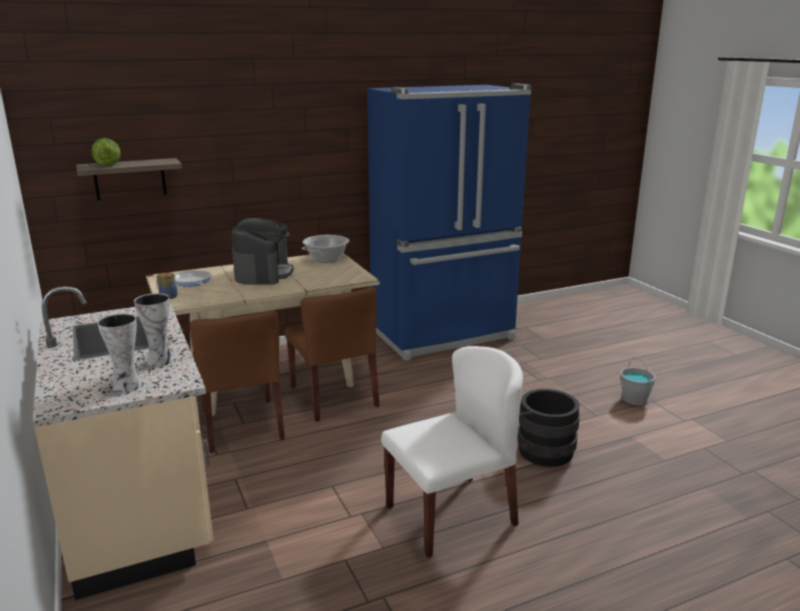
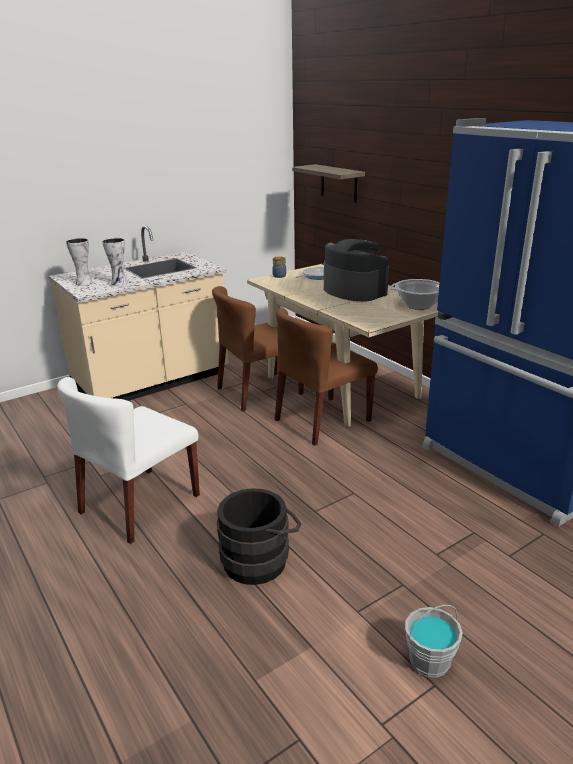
camera: 80 degrees right, 5 degrees up
lettuce [92,138,121,166] -> none
coffee machine [232,218,294,285] -> coffee machine turned 120 degrees counterclockwise [324,239,389,302]
white chair [381,346,523,558] -> white chair turned 75 degrees clockwise [57,377,200,544]

